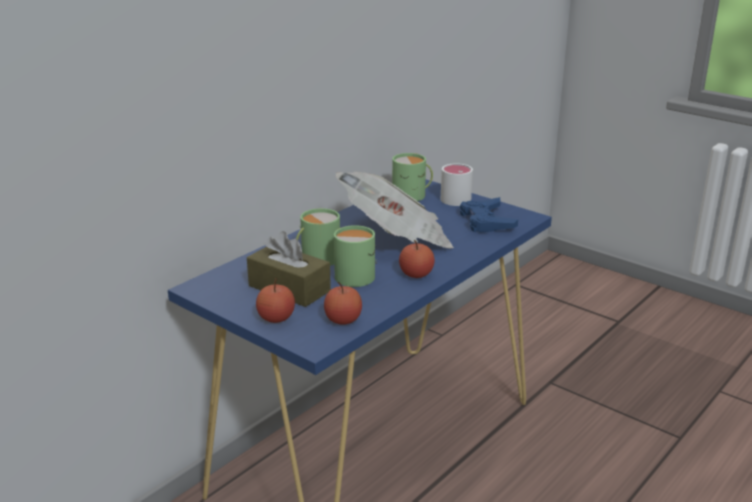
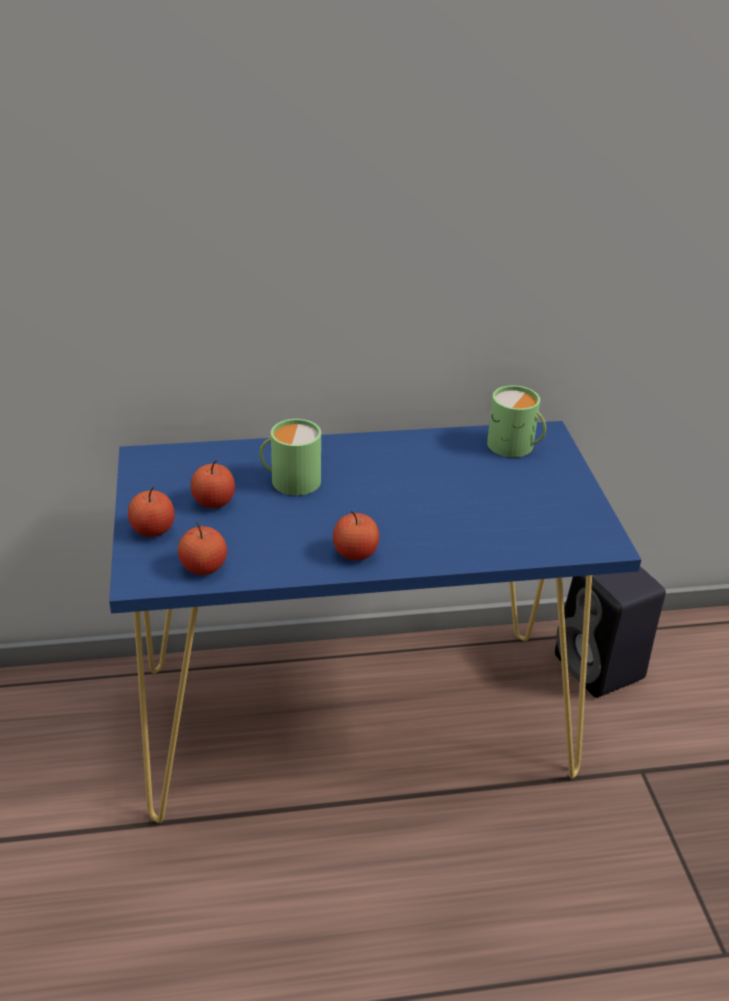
camera: 40 degrees right, 10 degrees up
brown tissue box [247,231,331,307] -> apple [191,460,235,508]
green mug [334,225,376,287] -> none
newspaper [336,172,454,248] -> none
white mug [441,163,473,206] -> none
blue game controller [460,197,518,232] -> none
none -> black speaker [555,566,666,698]

